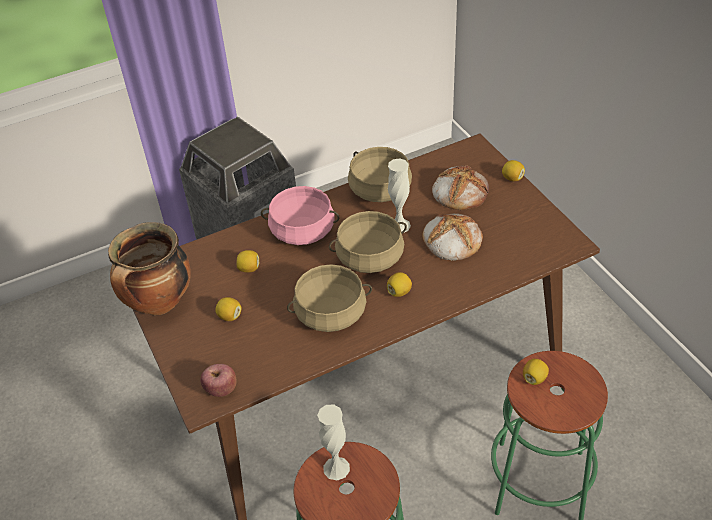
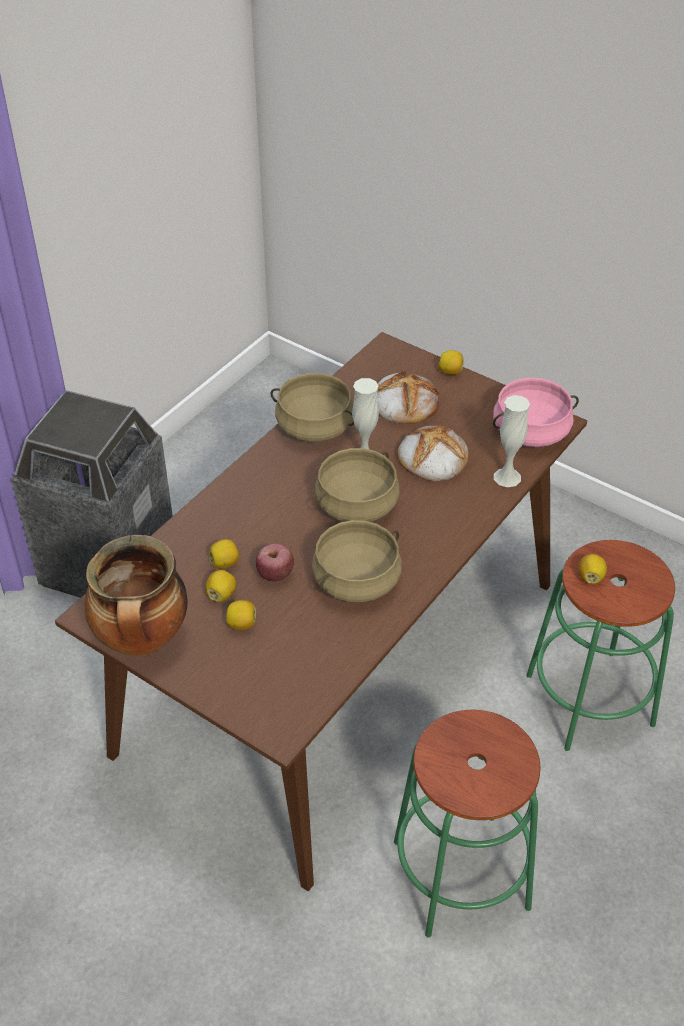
camera: 30 degrees left, 0 degrees up
apple [200,364,237,397] -> apple moved to [256,544,294,582]
pink cooking pot [261,186,340,245] -> pink cooking pot moved to [493,378,579,447]
white vase [317,405,350,480] -> white vase moved to [494,395,530,487]
lemon [387,272,412,297] -> lemon moved to [205,570,236,602]

